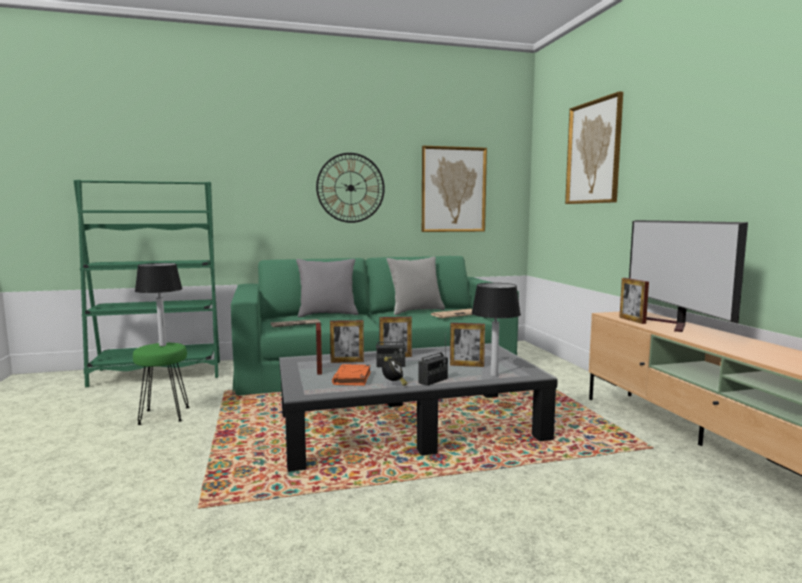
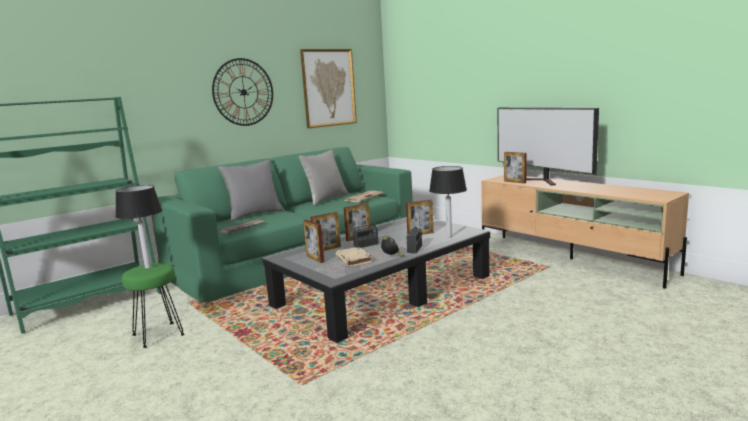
camera: 25 degrees left, 5 degrees up
orange book [332,364,371,386] -> beige book [335,247,372,267]
picture [565,92,623,204] -> none

